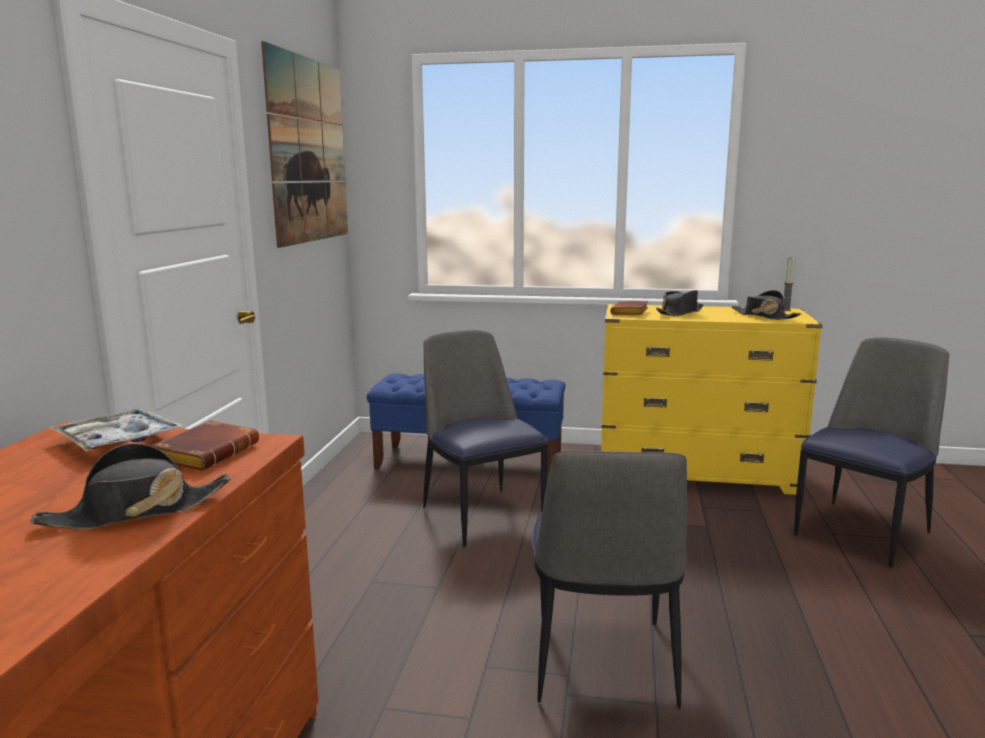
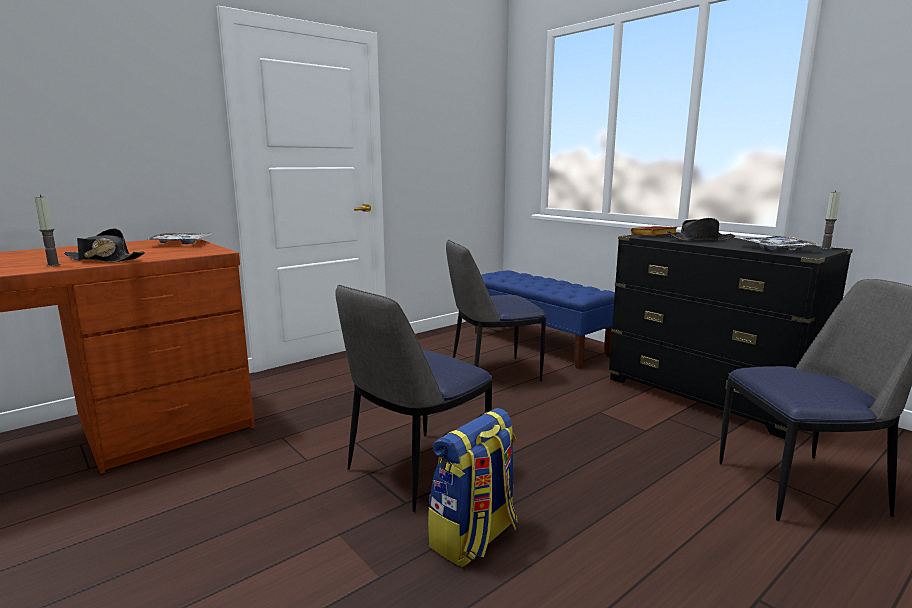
camera: 40 degrees right, 0 degrees up
brown book [152,420,259,471] -> none
picture [261,41,348,248] -> none
chair [423,330,548,547] -> chair turned 120 degrees counterclockwise [446,239,546,381]
yellow dresser [601,304,823,495] -> black dresser [608,232,853,439]
black hat [732,290,801,320] -> tray [738,236,818,250]
none -> candle [34,195,61,266]
none -> backpack [428,408,517,567]

